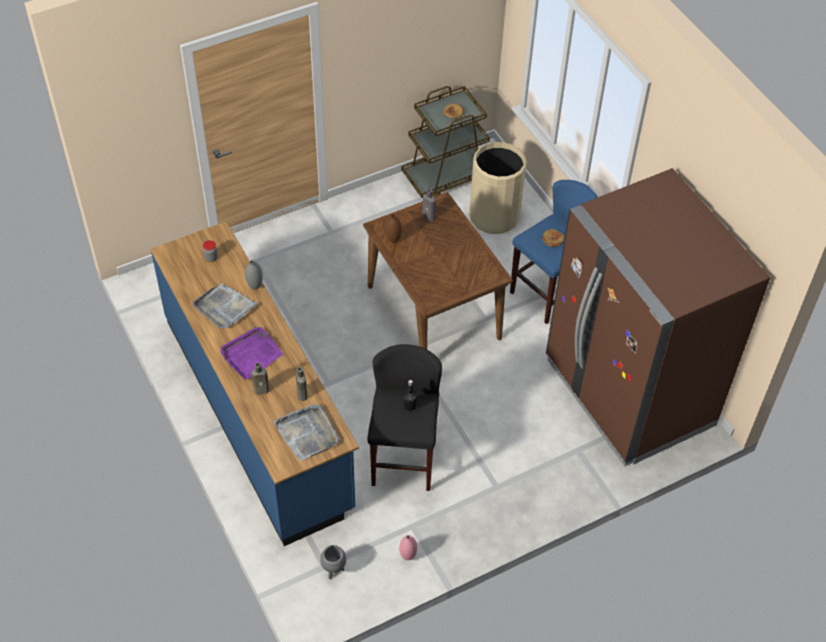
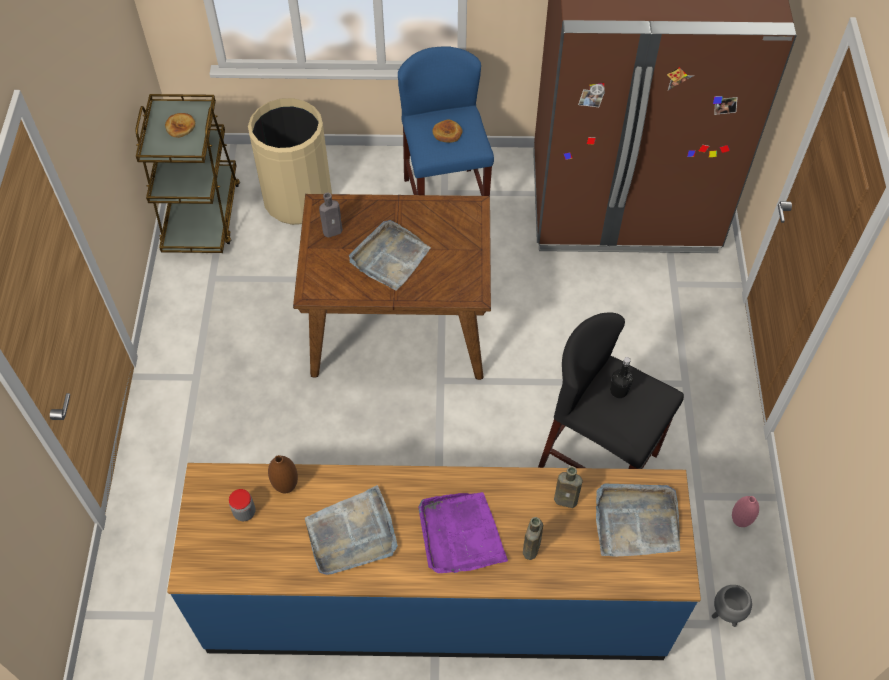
camera: 60 degrees left, 5 degrees up
grey vase [245,260,263,290] -> none
brown vase [385,214,402,243] -> brown vase moved to [268,455,298,493]
none -> grey tray [349,220,431,291]

